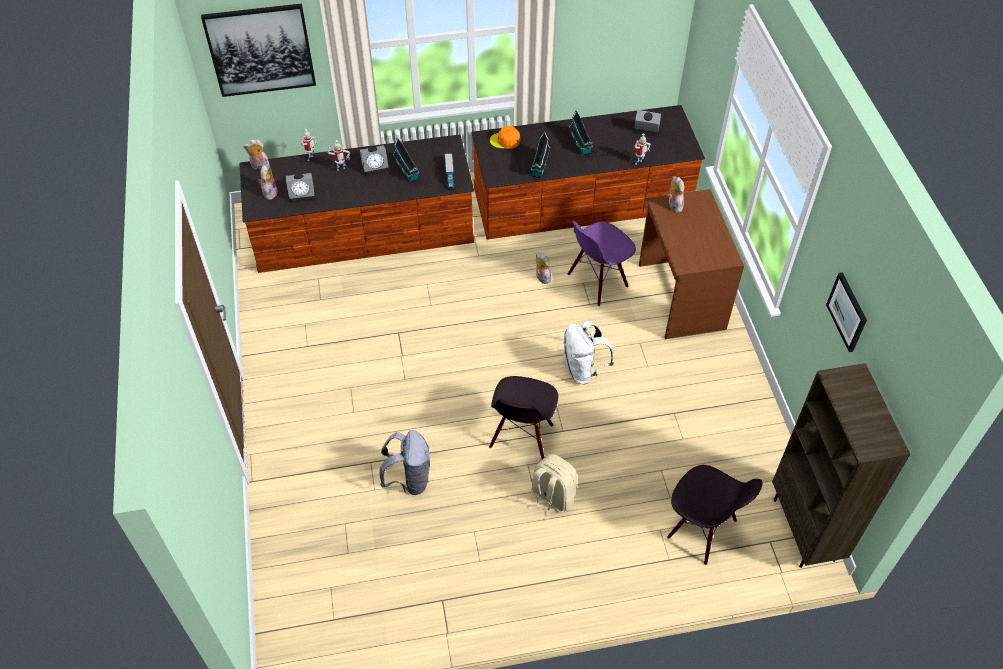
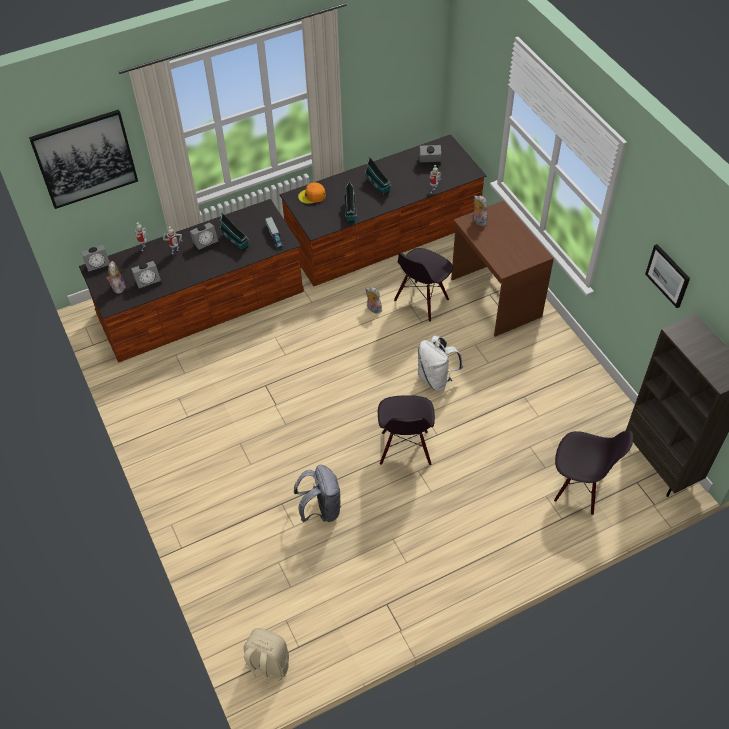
camera: 15 degrees left, 0 degrees up
plush toy [243,139,270,169] -> alarm clock [81,245,110,275]
beige backpack [529,454,577,520] -> beige backpack moved to [244,628,289,692]
purple chair [568,221,636,306] -> black chair [394,248,453,322]

